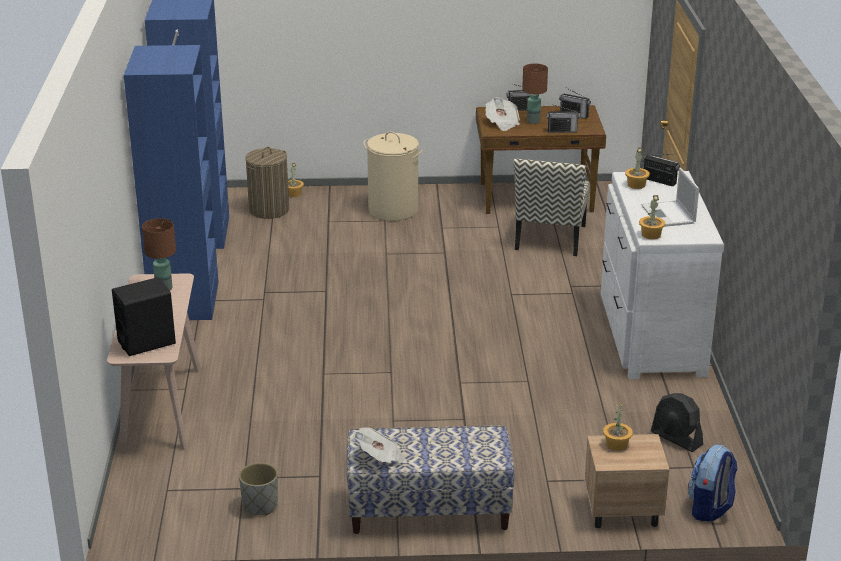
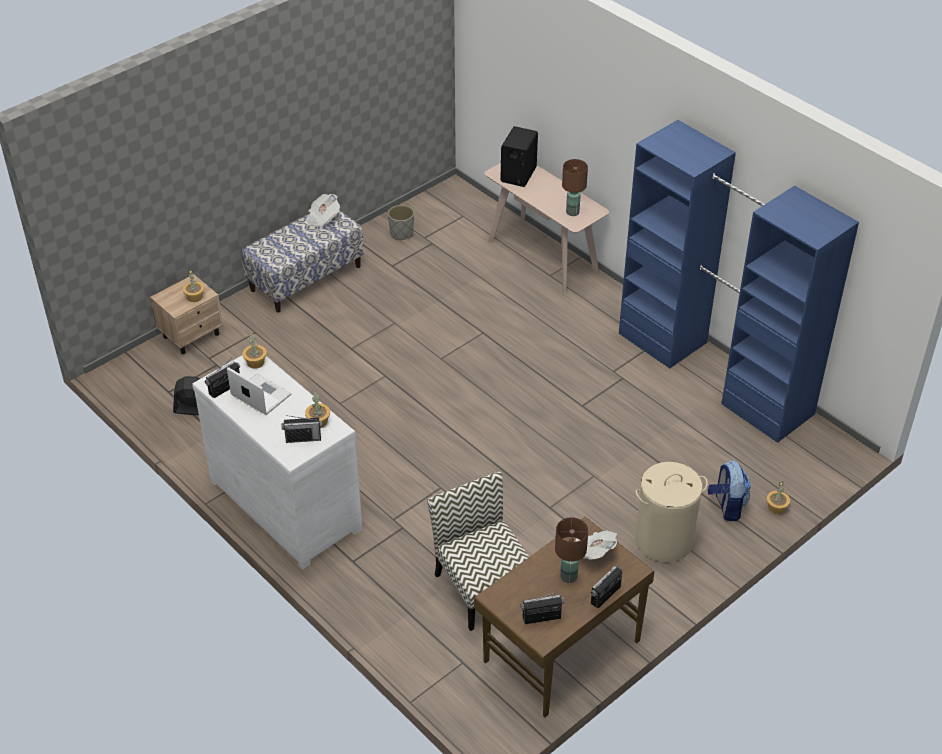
camera: 140 degrees right, 15 degrees up
laundry basket [245,147,289,219] -> none
radio [546,104,580,133] -> radio moved to [205,359,240,398]
backpack [688,444,738,522] -> backpack moved to [708,460,751,521]

